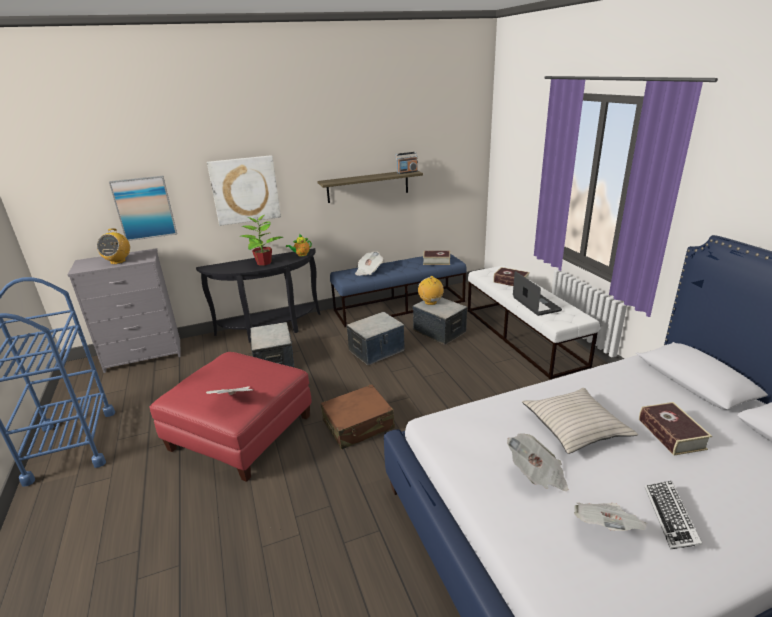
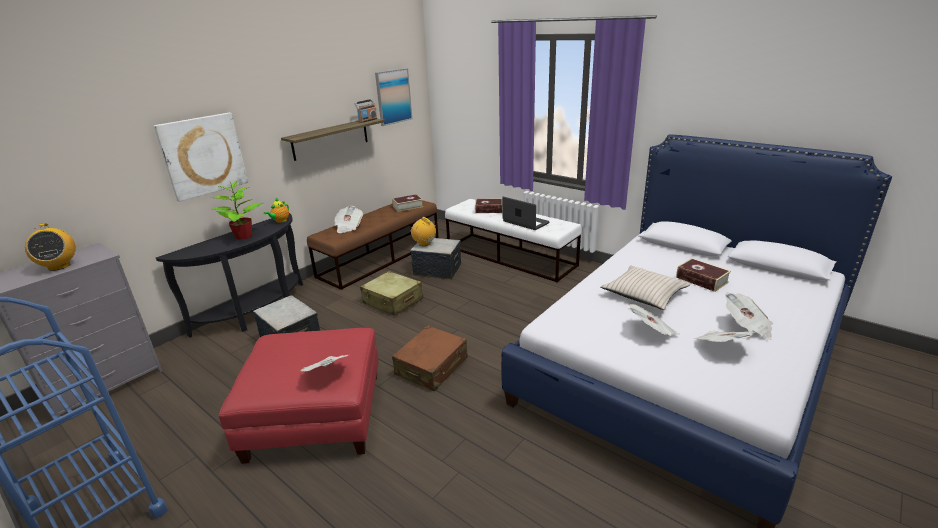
camera: 30 degrees left, 0 degrees up
picture [109,176,177,241] -> picture moved to [375,68,412,126]
blue bench [330,254,467,327] -> brown bench [307,200,439,290]
storage box [346,312,405,365] -> beige suitcase [360,271,423,316]
keyboard [645,481,703,549] -> newspaper [725,292,773,340]

